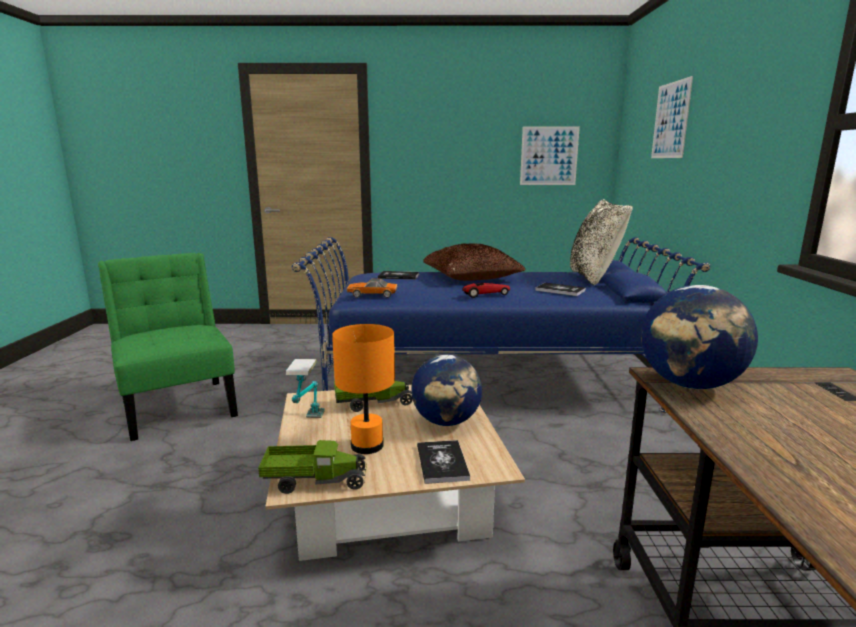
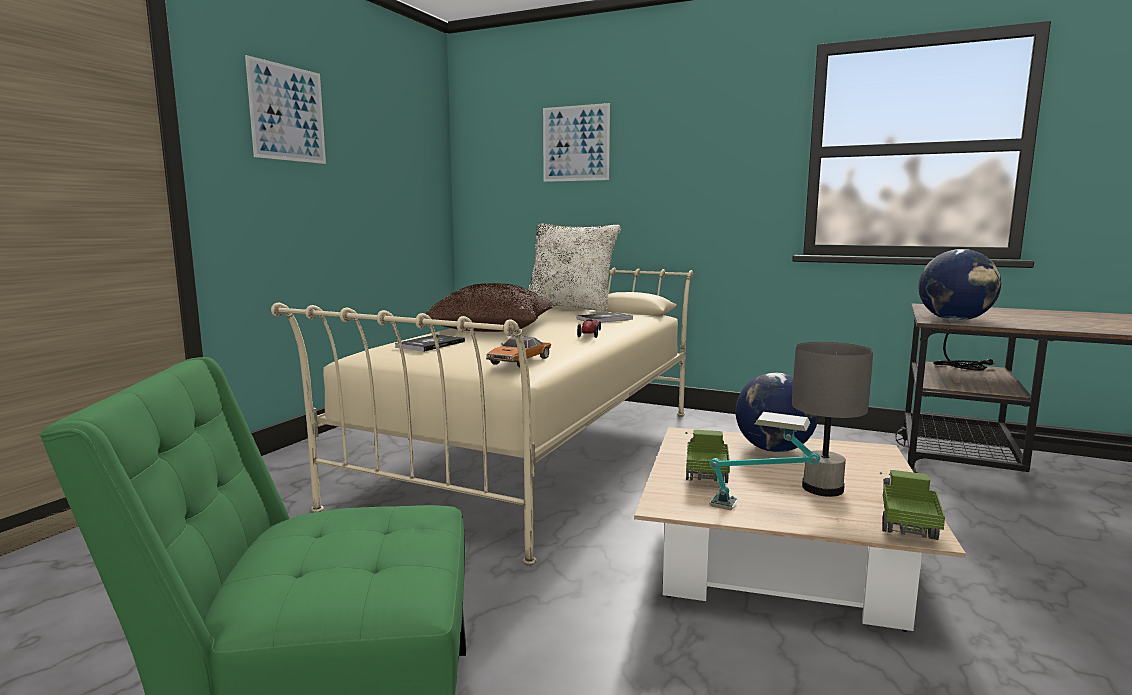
camera: 65 degrees left, 5 degrees down
blue bed [292,237,710,413] -> beige bed [271,268,694,566]
orange table lamp [332,324,395,454] -> grey table lamp [792,342,873,497]
book [417,440,470,484] -> none
picture [520,126,580,185] -> picture moved to [245,55,326,164]

